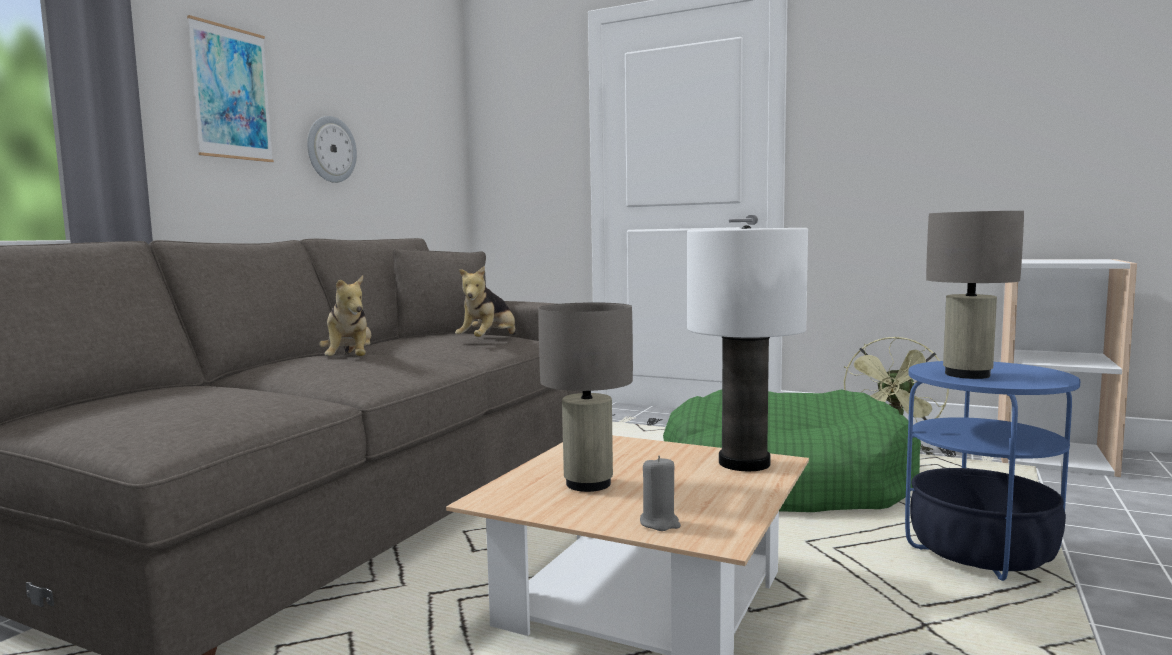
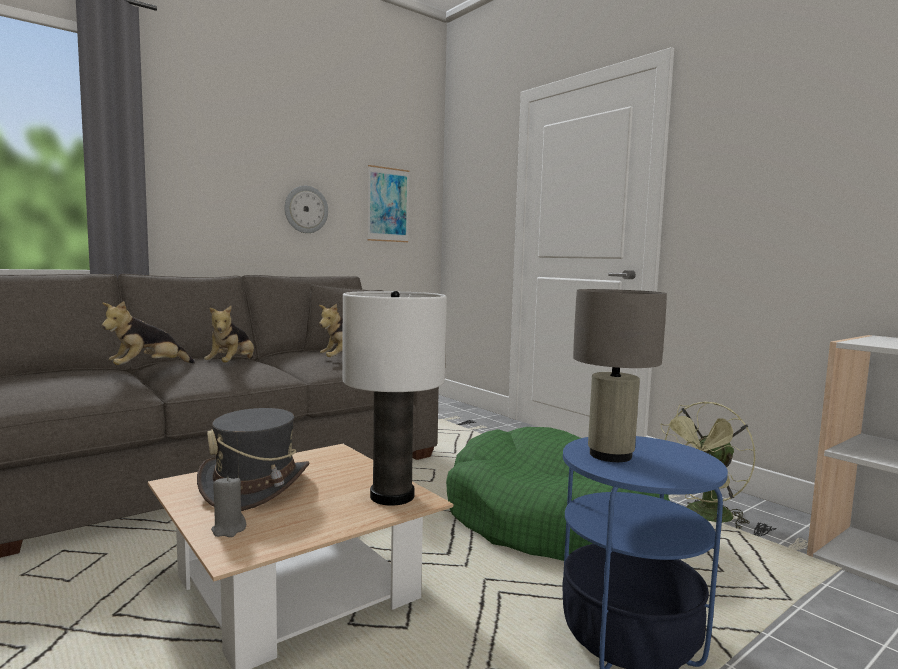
camera: 25 degrees right, 0 degrees up
picture [187,15,274,162] -> picture moved to [367,165,410,242]
grey table lamp [538,302,633,492] -> grey hat [197,408,310,511]
none -> plush toy [102,301,195,365]

